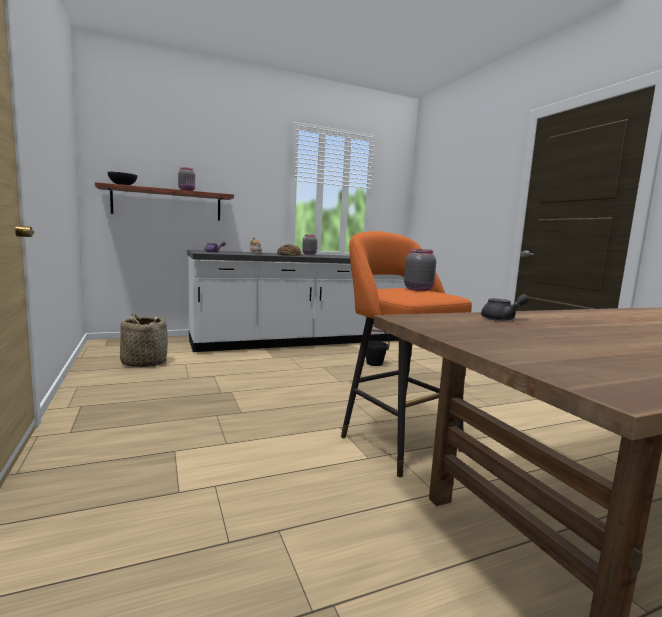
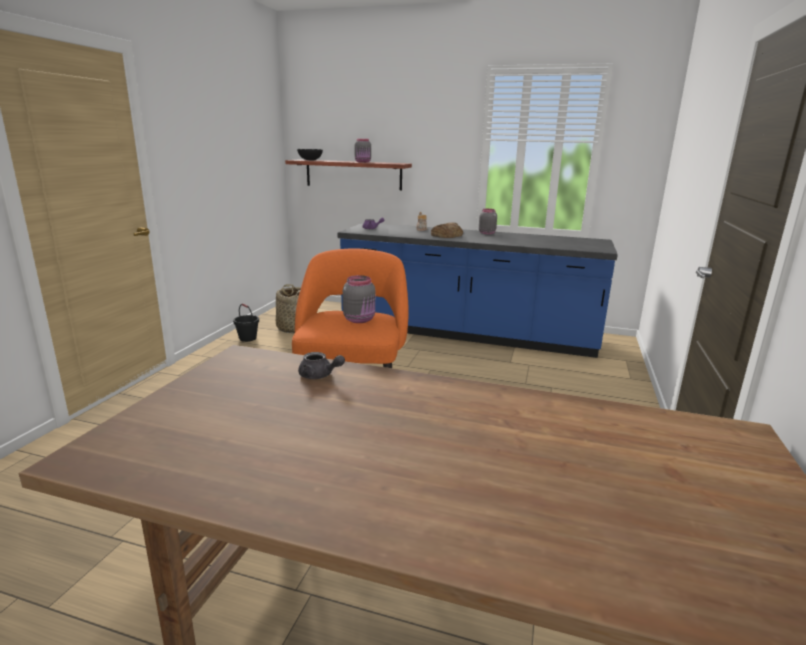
camera: 40 degrees right, 10 degrees up
white counter [187,250,407,352] -> blue counter [338,223,618,358]
black bucket [366,329,390,366] -> black bucket moved to [233,303,259,342]

